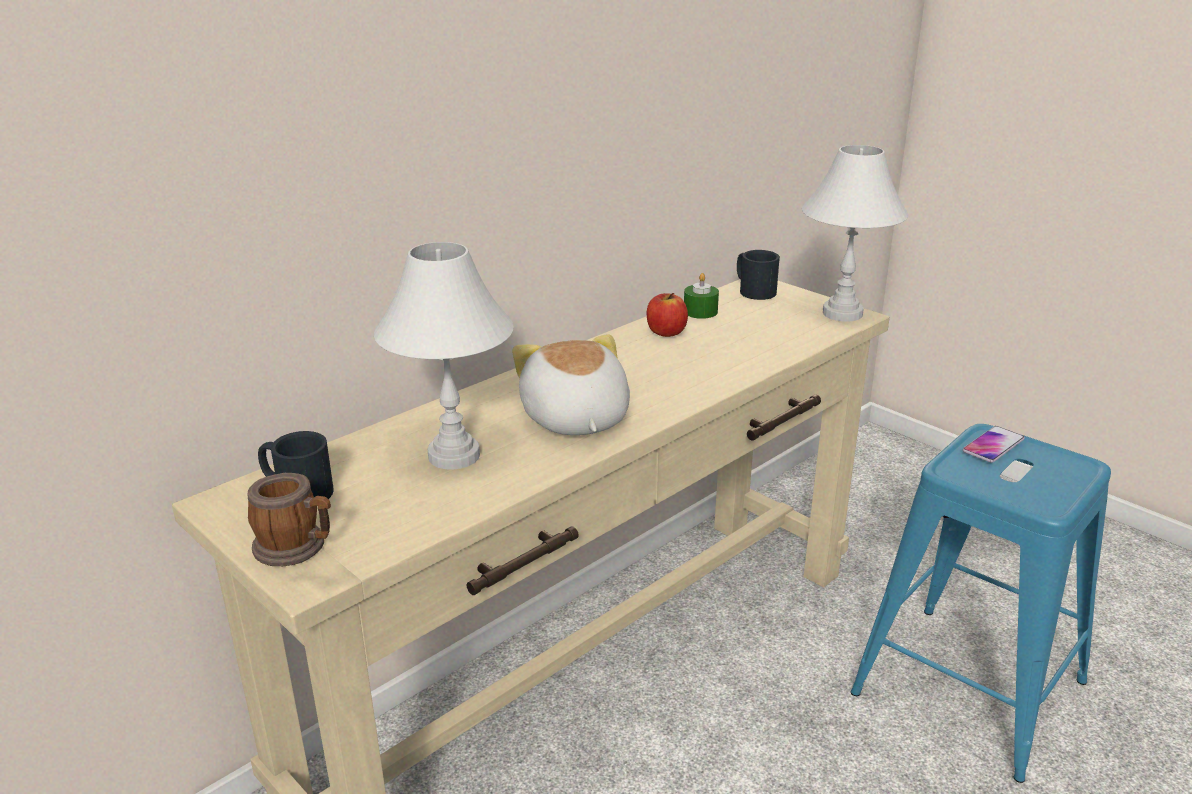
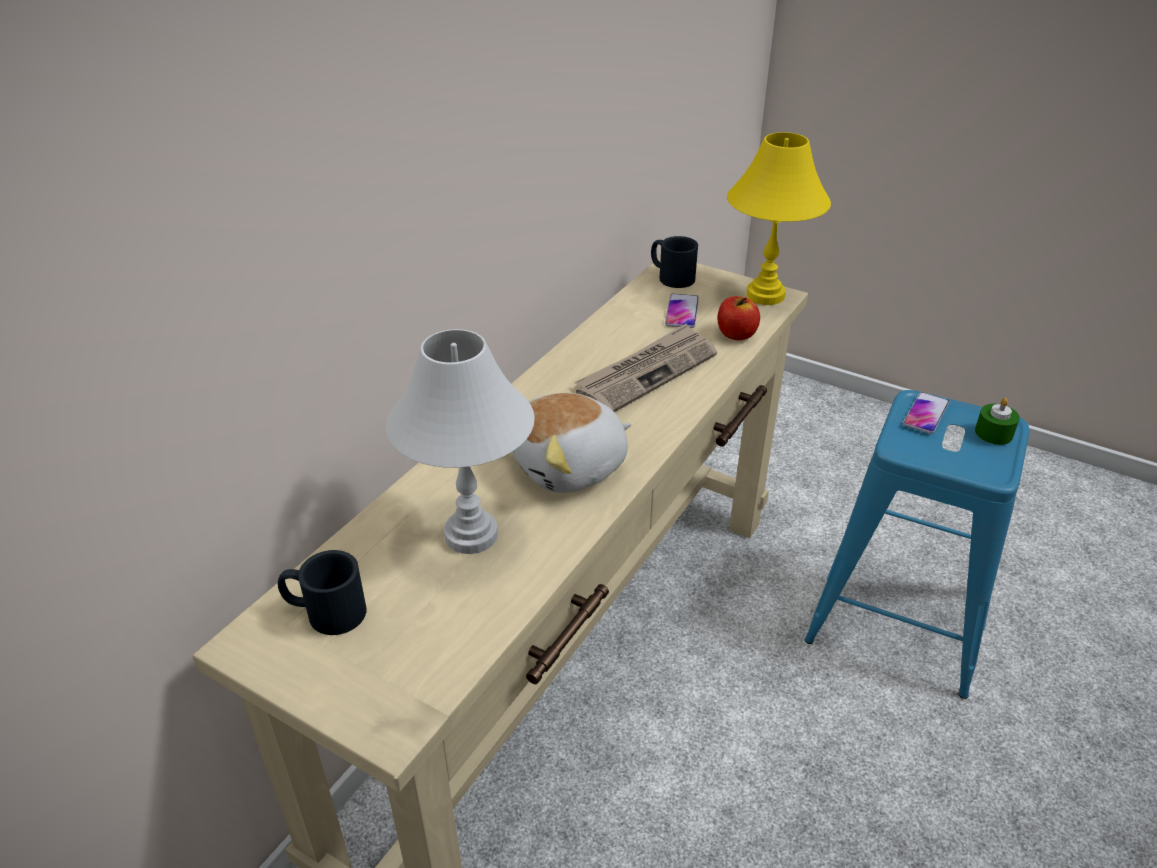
camera: 15 degrees left, 10 degrees up
mug [247,473,331,566] -> none
plush toy [512,334,630,435] -> plush toy turned 90 degrees counterclockwise [512,393,631,493]
apple [647,293,688,337] -> apple moved to [717,296,760,340]
green candle [684,273,719,319] -> green candle moved to [975,398,1020,445]
white table lamp [802,145,908,322] -> yellow table lamp [727,132,831,305]
none -> newspaper [574,323,717,412]
none -> phone [665,293,699,328]

